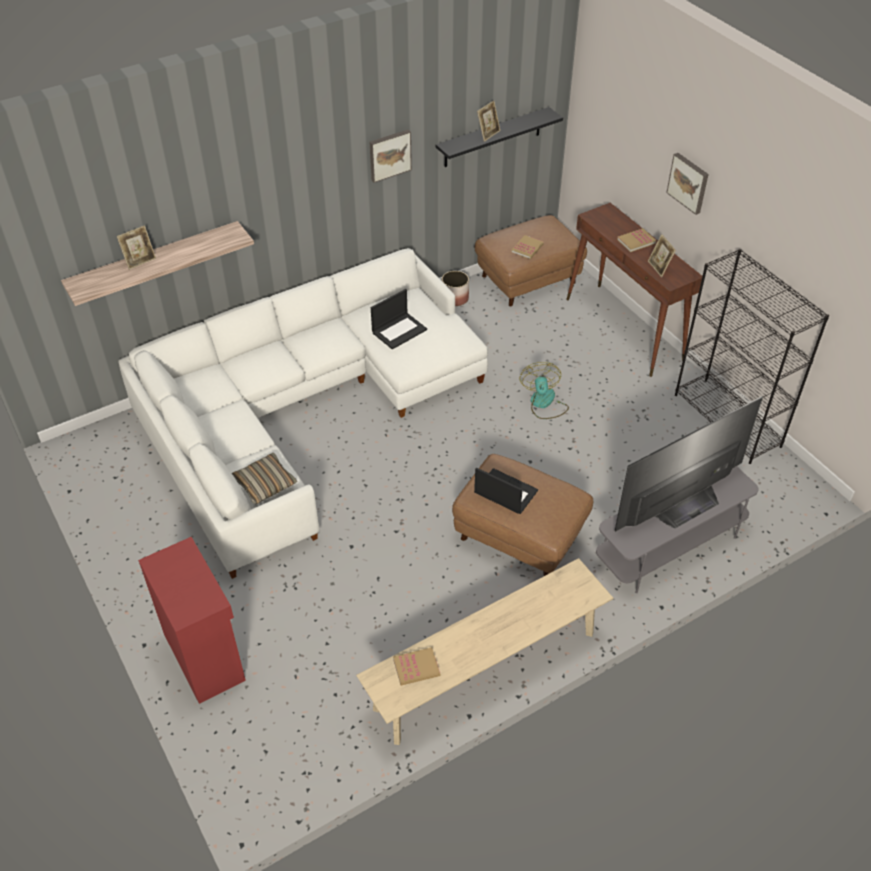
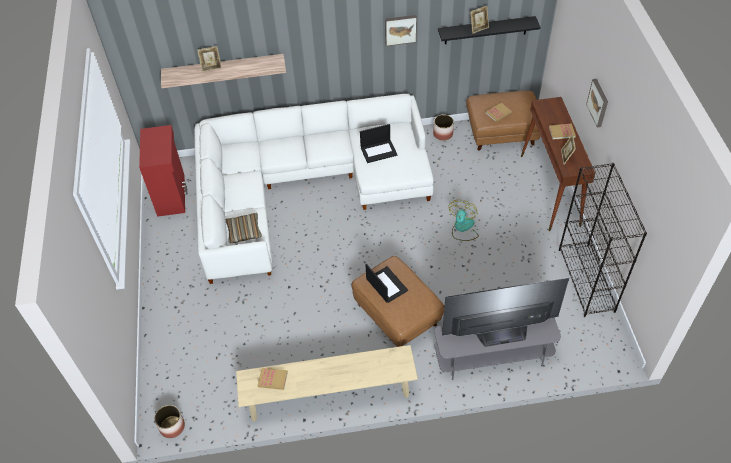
camera: 25 degrees right, 5 degrees up
red cabinet [138,537,246,704] -> red cabinet moved to [139,125,188,217]
none -> planter [154,405,185,438]

